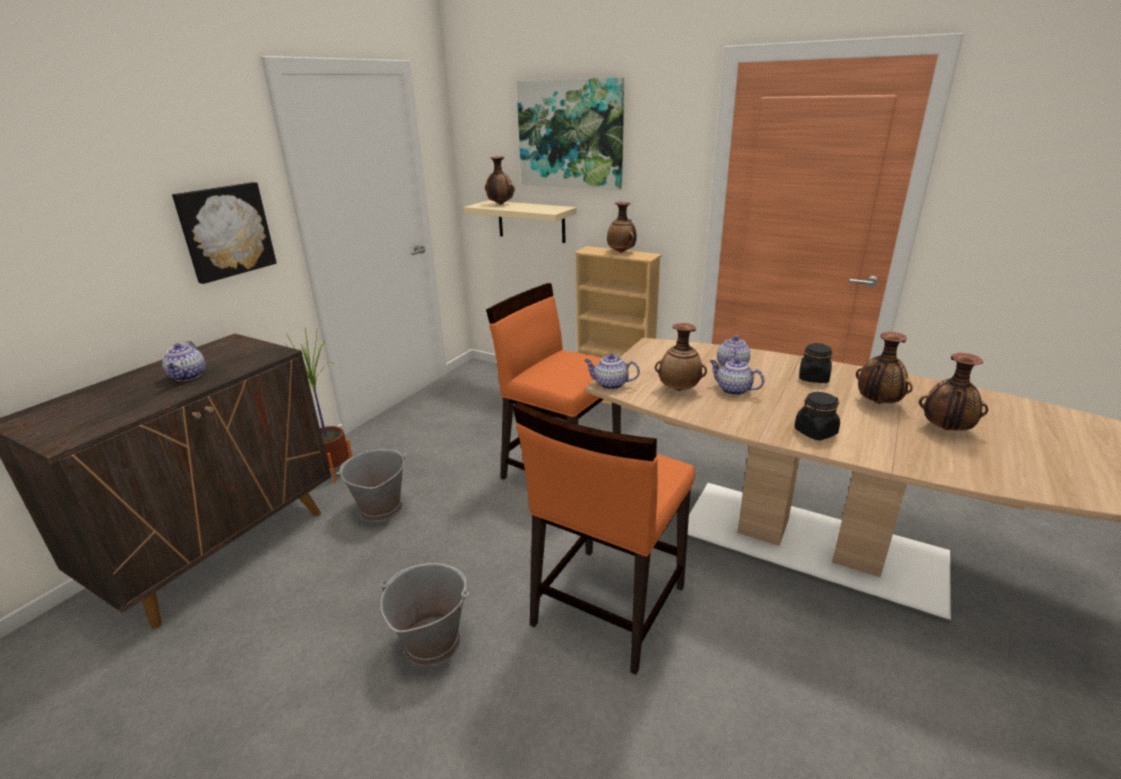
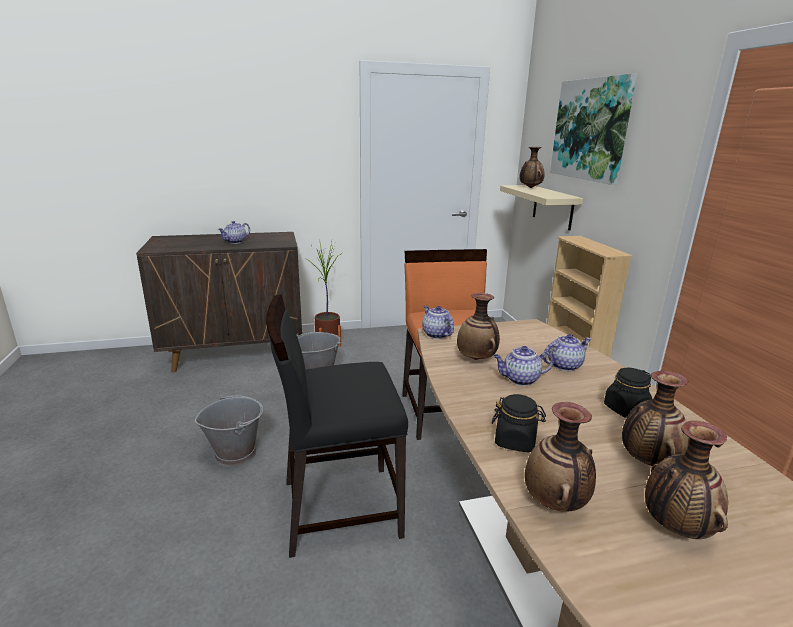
camera: 45 degrees right, 5 degrees down
picture [172,182,277,284] -> none
orange chair [513,402,695,675] -> black chair [267,294,408,558]
vase [607,202,637,253] -> vase moved to [525,402,596,512]
teapot [710,358,765,395] -> teapot turned 90 degrees counterclockwise [494,346,553,386]

